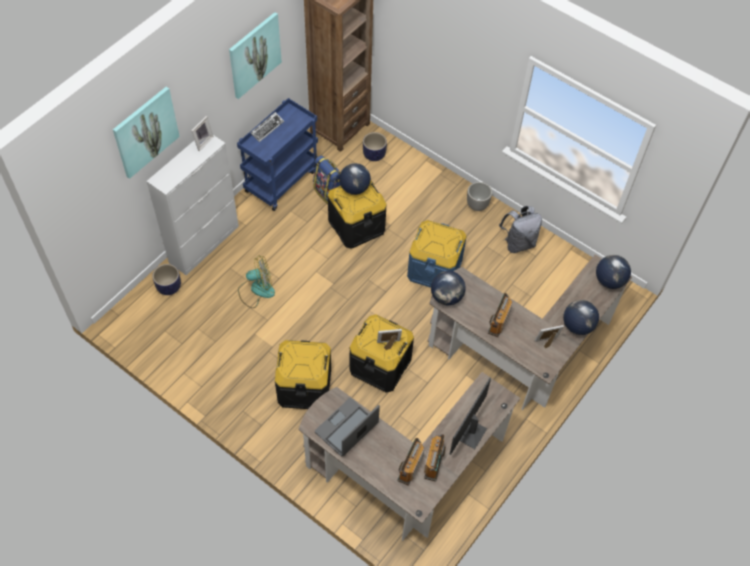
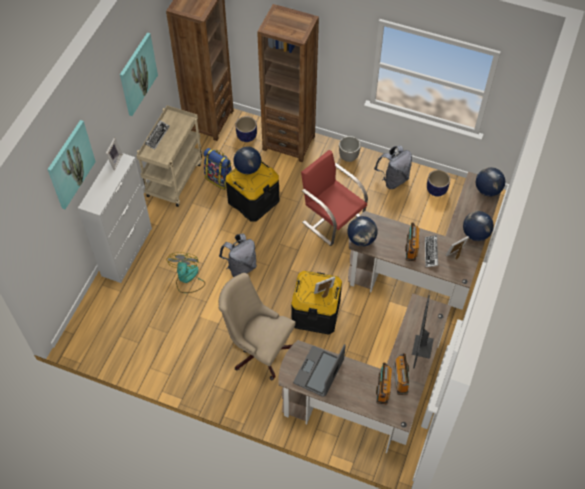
camera: 15 degrees left, 0 degrees up
planter [152,264,181,295] -> planter moved to [427,170,450,197]
blue cart [237,98,318,211] -> beige cart [136,105,203,207]
fan [238,255,275,308] -> fan turned 60 degrees counterclockwise [168,252,205,293]
black storage box [275,340,331,409] -> beige office chair [219,273,296,381]
blue storage box [407,220,467,288] -> red chair [301,150,368,246]
none -> grey backpack [219,233,257,277]
none -> brown bookcase [257,4,319,162]
none -> keyboard [425,235,438,267]

